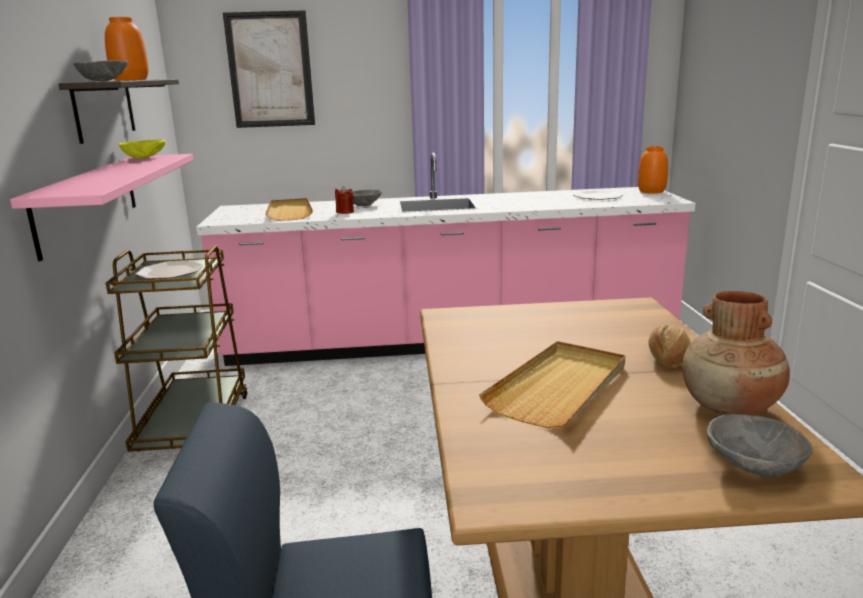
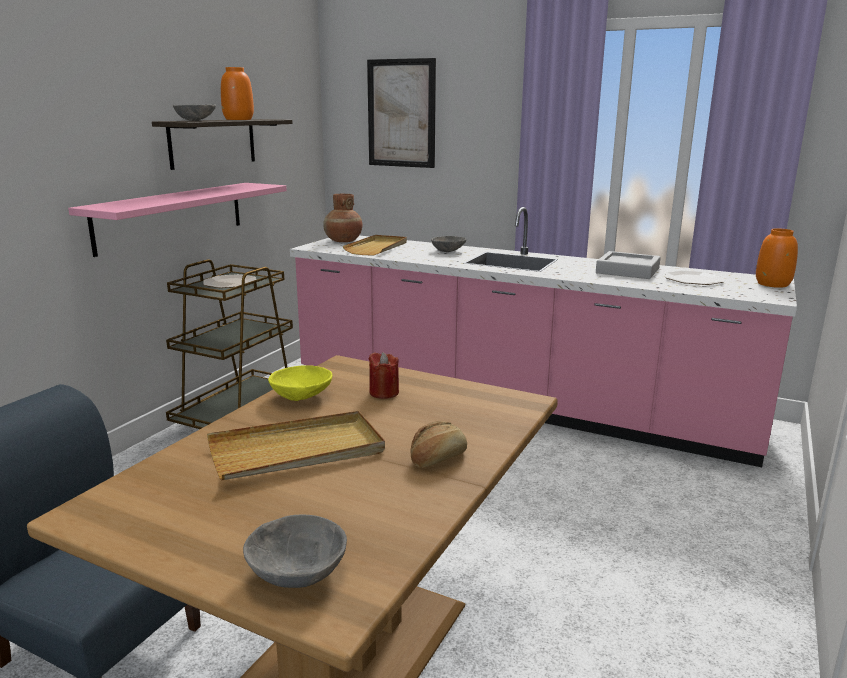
camera: 30 degrees right, 0 degrees up
yellow bowl [118,140,166,159] -> yellow bowl moved to [268,365,332,401]
red candle [335,186,354,214] -> red candle moved to [369,352,399,399]
brown vase [682,291,790,415] -> brown vase moved to [323,194,363,242]
none -> grey tray [596,251,661,279]

